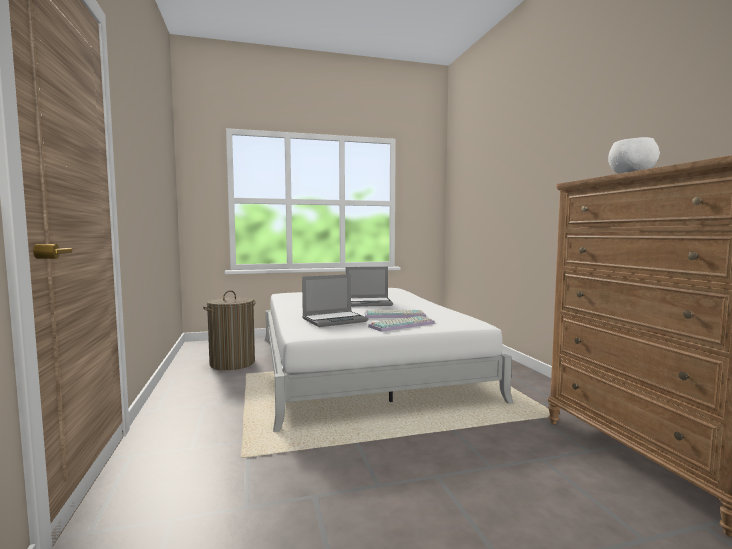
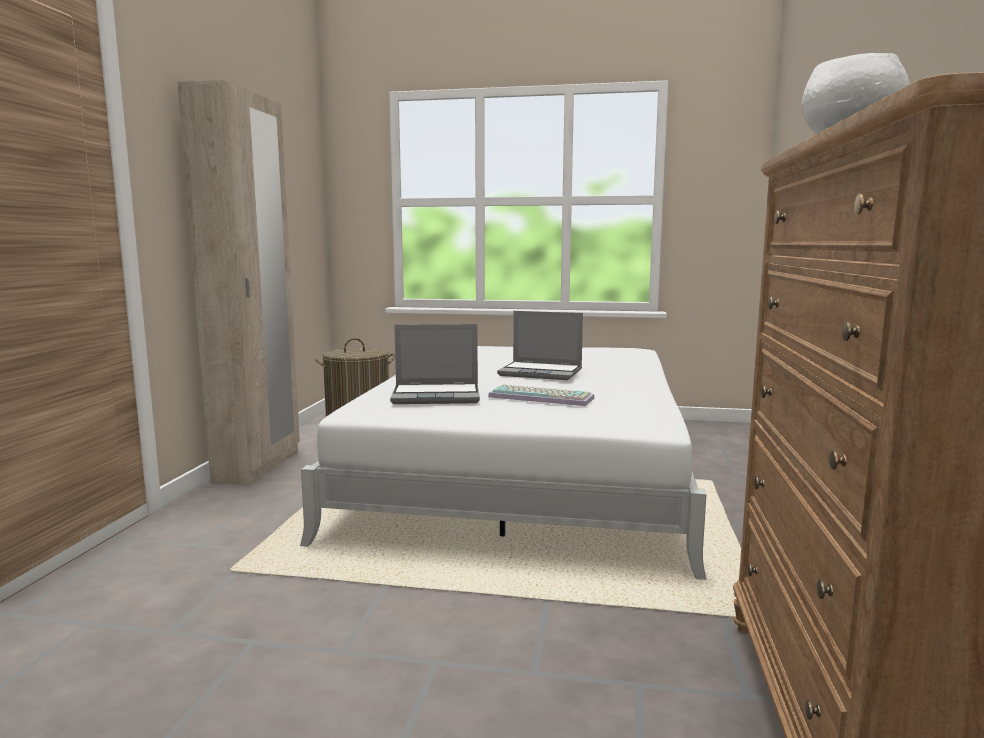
camera: 25 degrees right, 5 degrees up
keyboard [368,316,435,332] -> none
none -> beige wardrobe [178,80,300,485]

